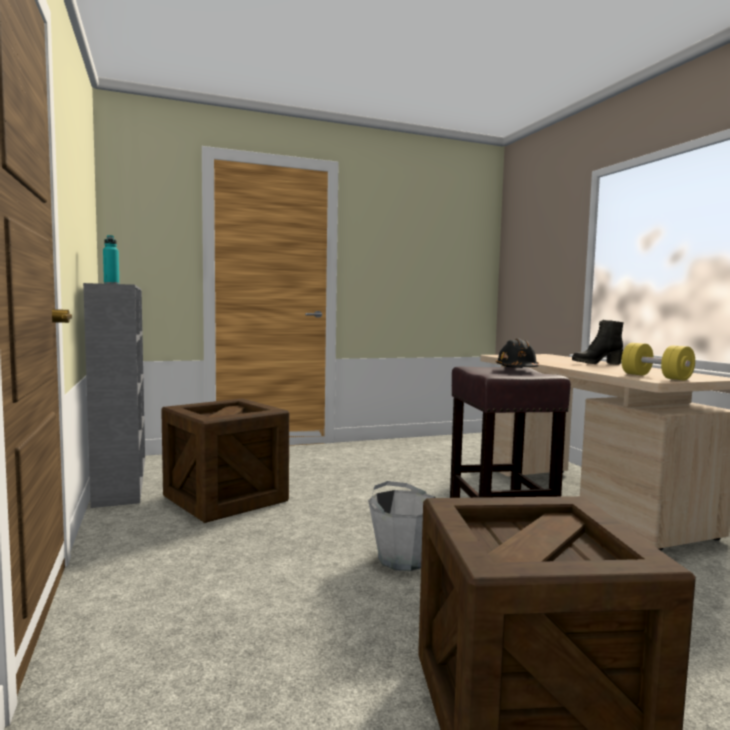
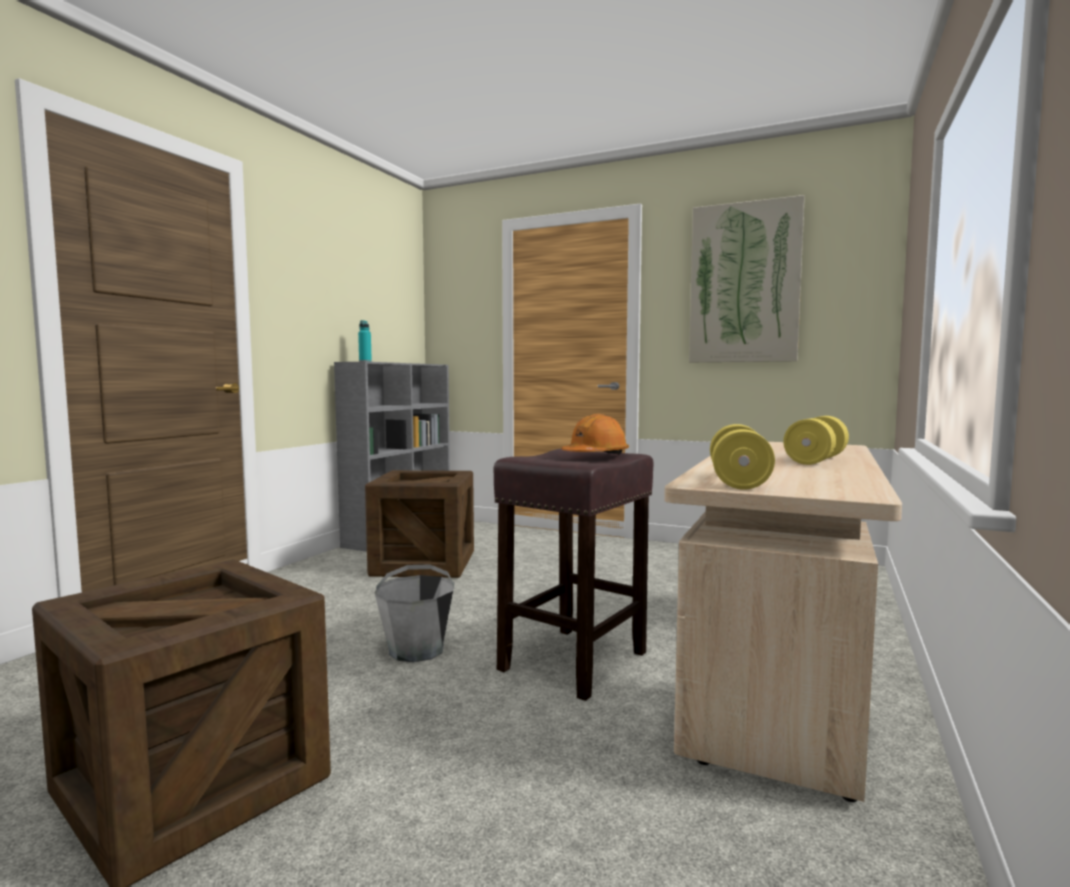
camera: 45 degrees right, 0 degrees up
black hard hat [496,338,539,368] -> orange hard hat [561,414,629,455]
black boot [572,320,624,364] -> yellow dumbbell [783,416,849,465]
none -> picture [689,195,805,362]

